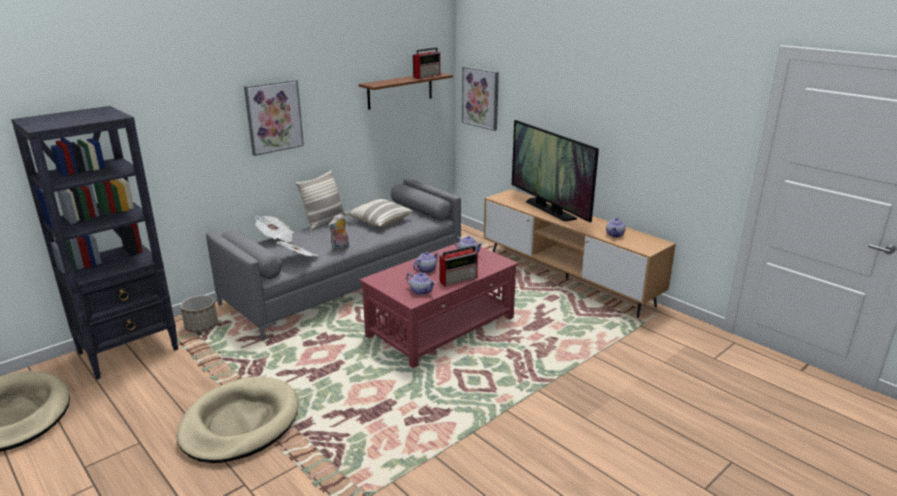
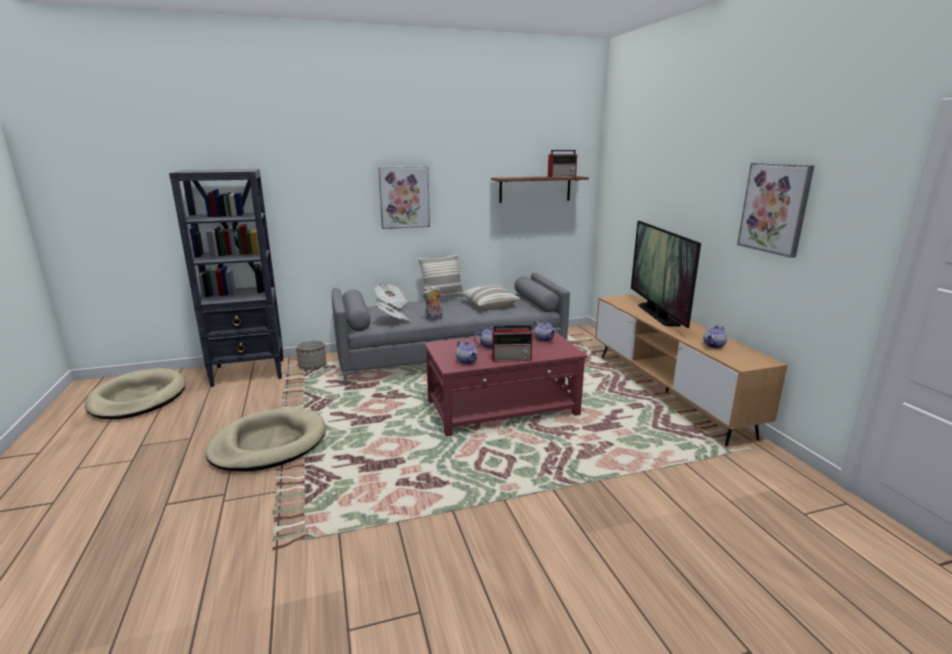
camera: 25 degrees right, 5 degrees down
picture [462,66,499,131] -> picture moved to [737,163,815,258]

